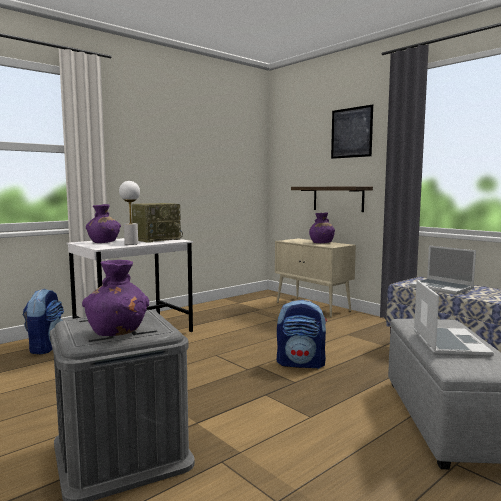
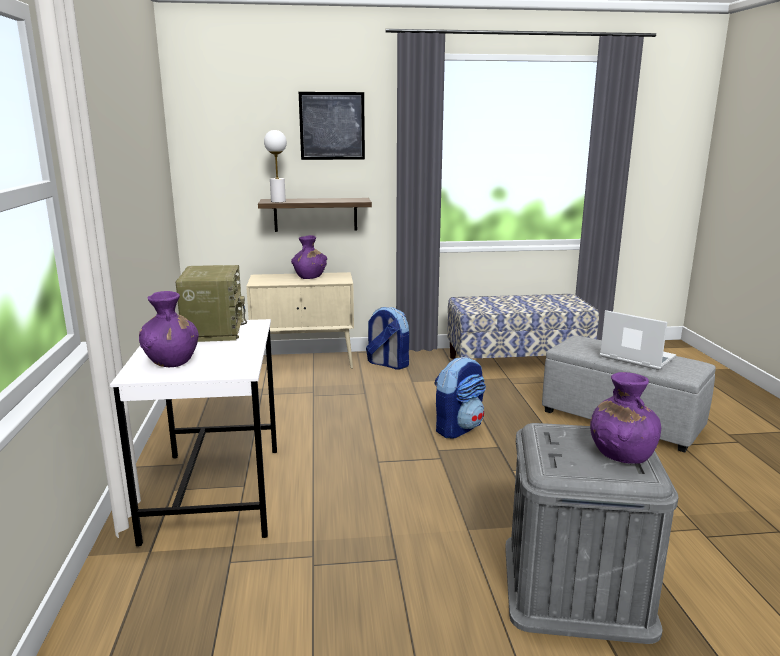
camera: 55 degrees left, 10 degrees up
backpack [23,289,64,354] -> backpack moved to [366,307,409,370]
white table lamp [119,181,140,245] -> white table lamp moved to [264,130,287,202]
laptop [410,246,476,295] -> none

